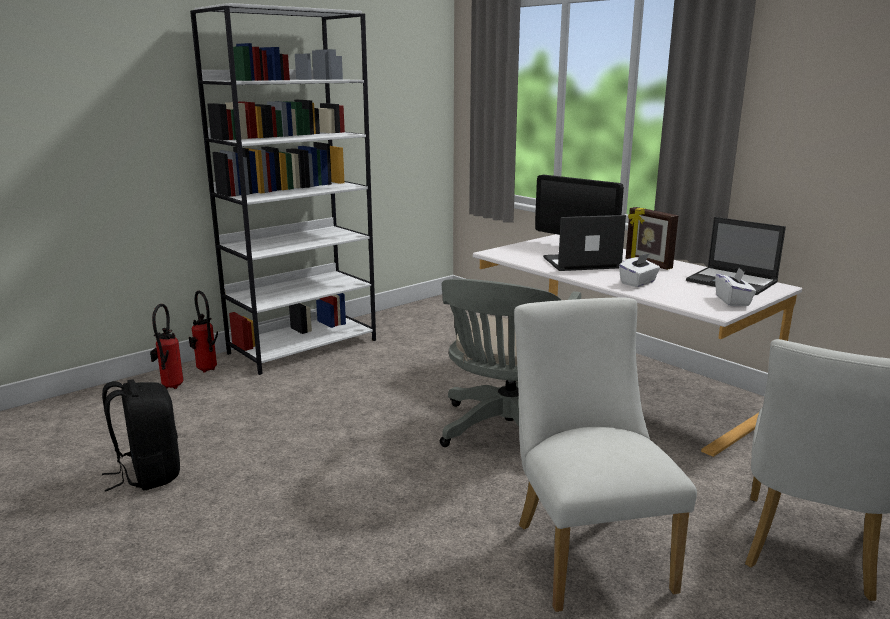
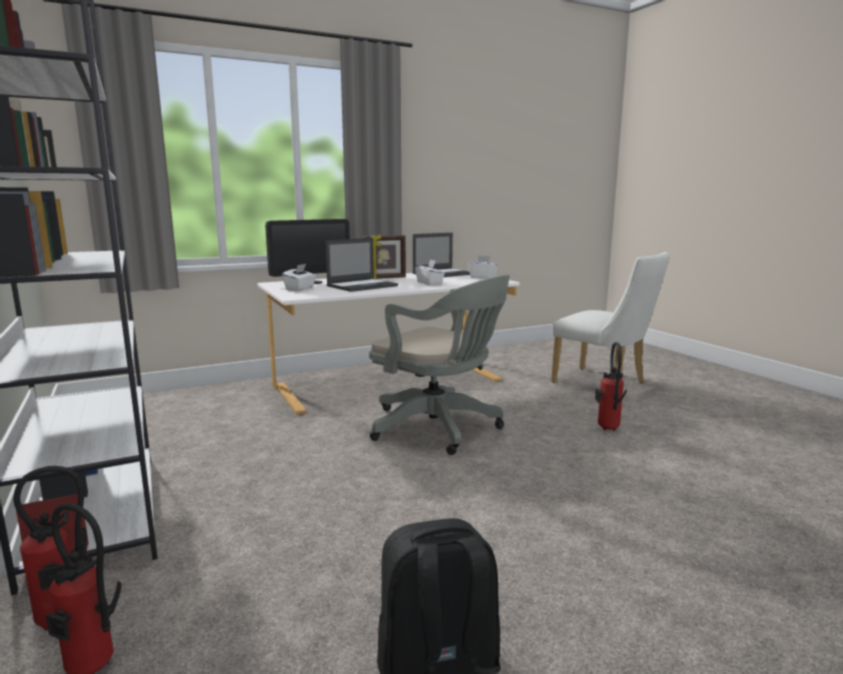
camera: 75 degrees left, 5 degrees down
white chair [514,297,697,612] -> fire extinguisher [595,342,627,431]
laptop [543,215,626,271] -> laptop turned 135 degrees counterclockwise [325,238,398,292]
none -> white tissue box [282,264,316,291]

